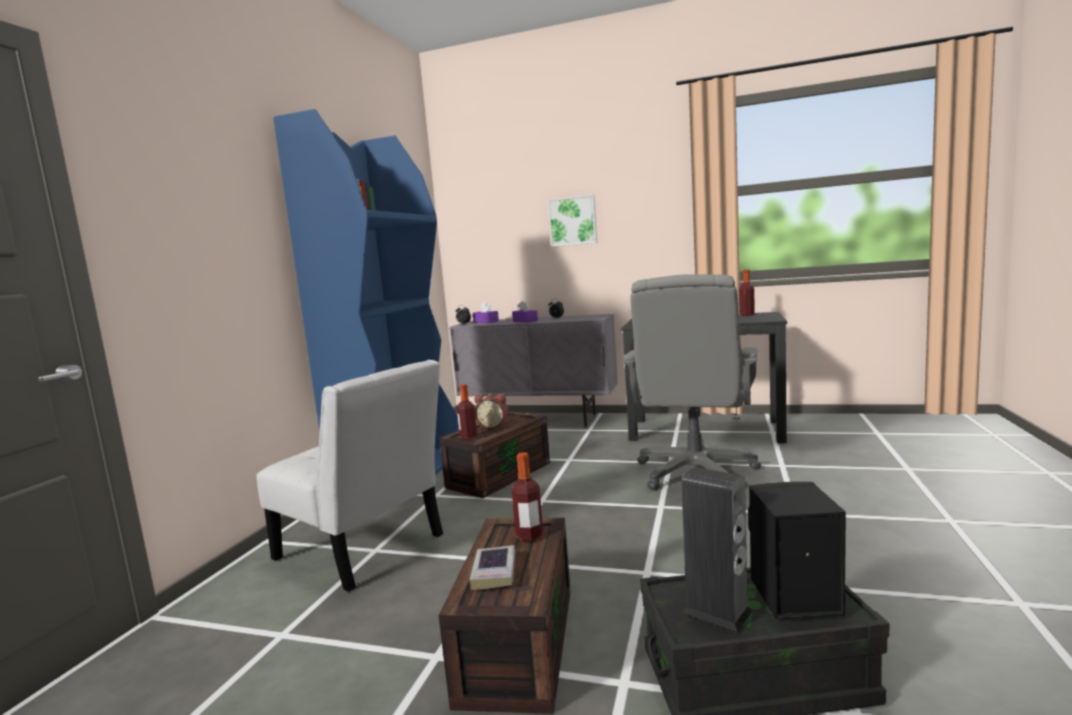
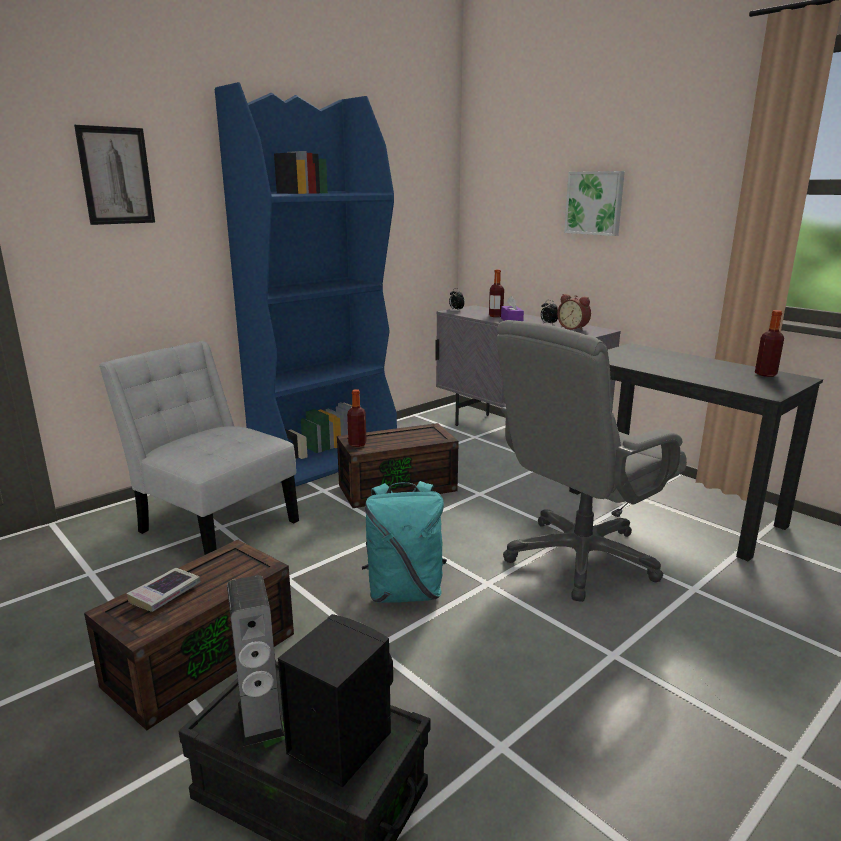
camera: 30 degrees right, 10 degrees up
white chair [256,360,443,592] -> white chair turned 150 degrees clockwise [99,341,299,555]
purple tissue box [473,302,499,323] -> none
alarm clock [474,394,508,429] -> alarm clock moved to [557,294,591,331]
bottle [512,452,543,541] -> bottle moved to [489,269,504,317]
none -> picture [74,125,155,225]
none -> turquoise backpack [362,481,447,603]

